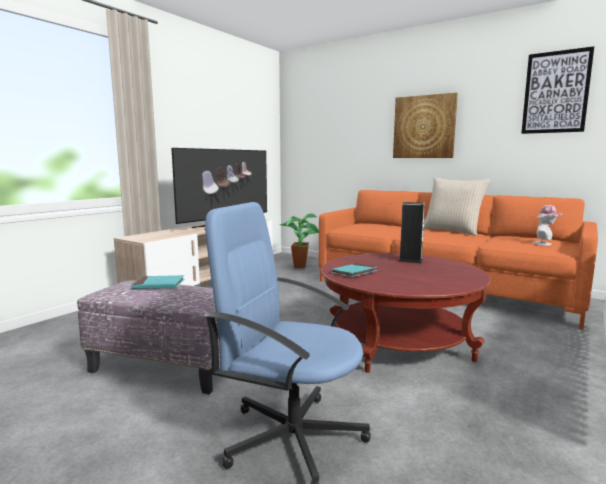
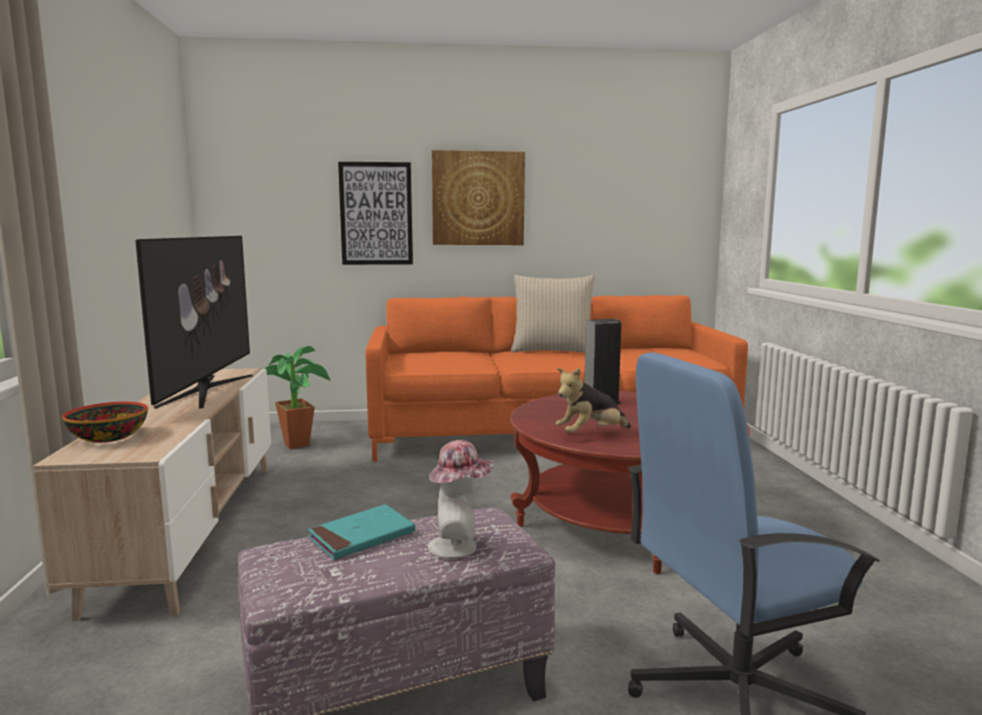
camera: 40 degrees left, 0 degrees up
turquoise book [331,263,377,277] -> plush toy [556,368,631,433]
picture [521,46,594,134] -> picture moved to [338,162,413,265]
hat [532,205,562,246] -> hat moved to [428,440,494,559]
none -> bowl [62,402,148,443]

